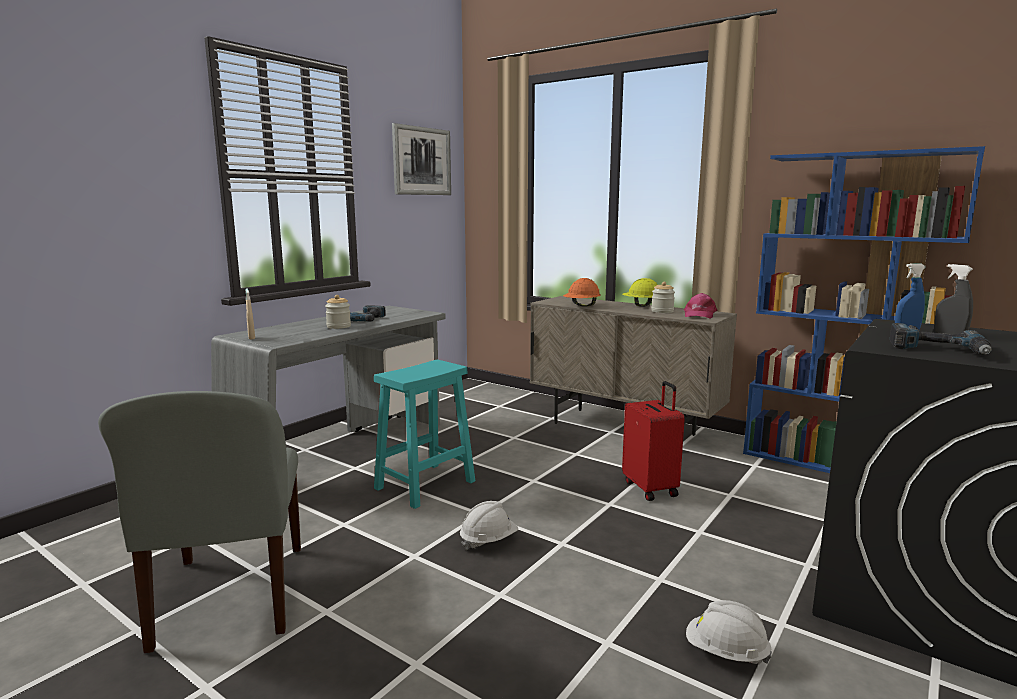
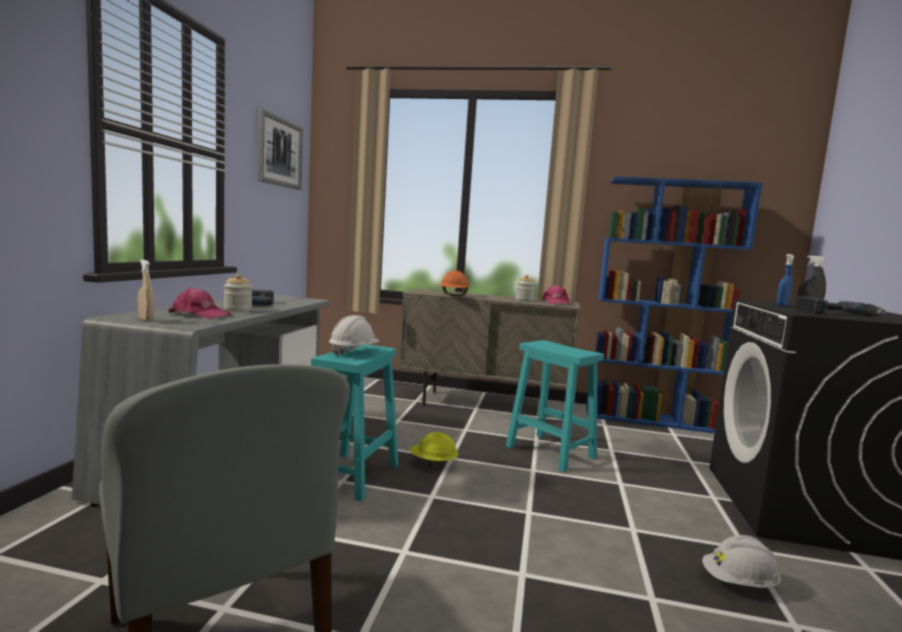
camera: 25 degrees left, 5 degrees down
white hard hat [460,501,518,550] -> white hard hat moved to [329,315,380,357]
yellow hard hat [622,278,658,307] -> yellow hard hat moved to [410,432,459,468]
red suitcase [622,381,685,501] -> turquoise stool [506,340,604,472]
none -> pink cap [168,287,231,319]

